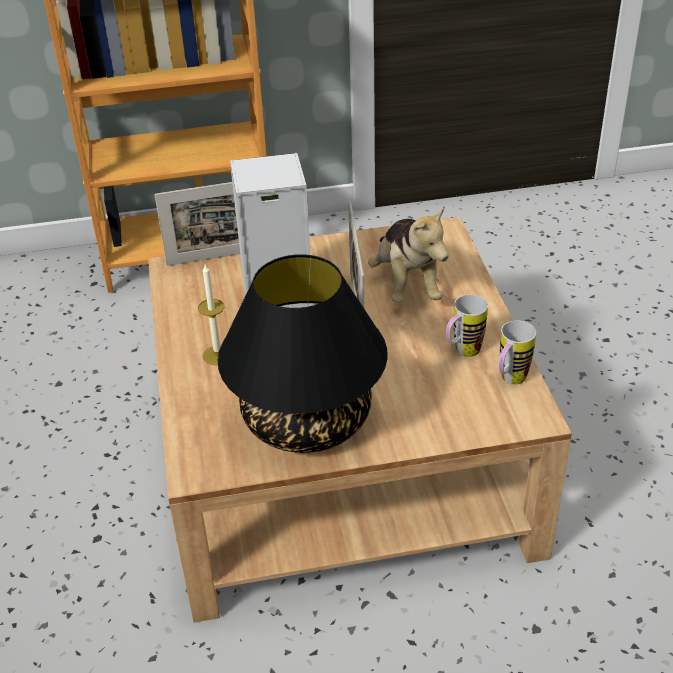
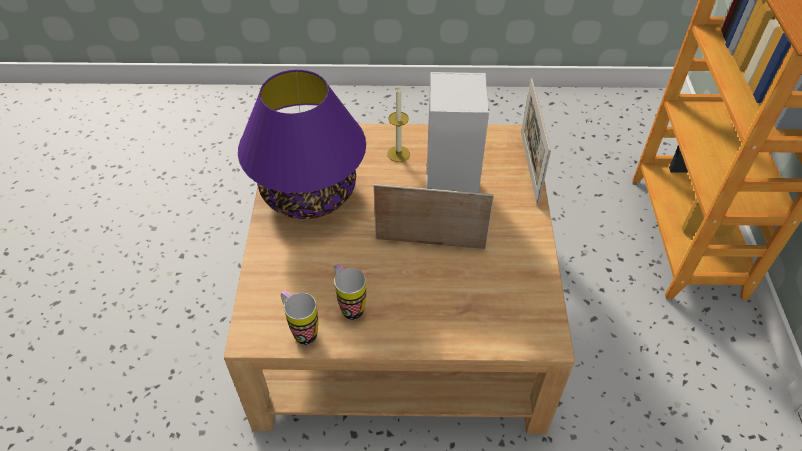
camera: 100 degrees right, 10 degrees up
black table lamp [218,254,388,453] -> purple table lamp [238,70,366,219]
plush toy [368,207,449,303] -> none

